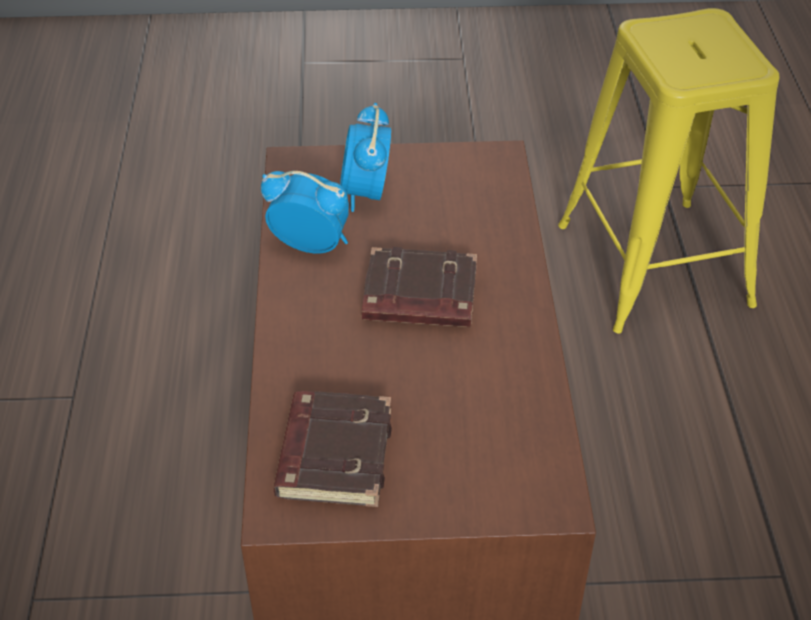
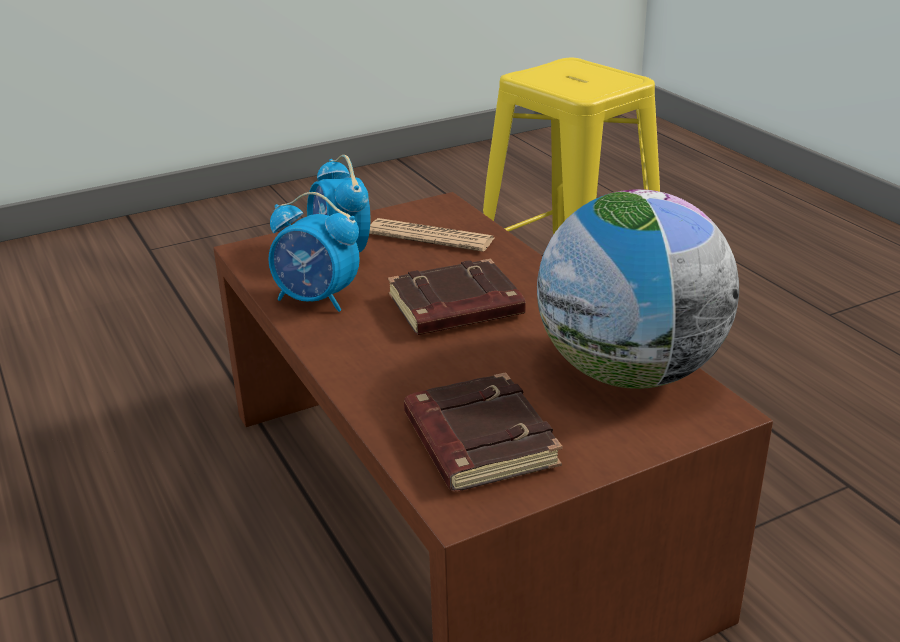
camera: 25 degrees left, 15 degrees down
alarm clock [261,171,349,254] -> alarm clock turned 150 degrees counterclockwise [268,192,360,312]
none -> newspaper [369,218,494,252]
none -> globe [537,189,739,389]

